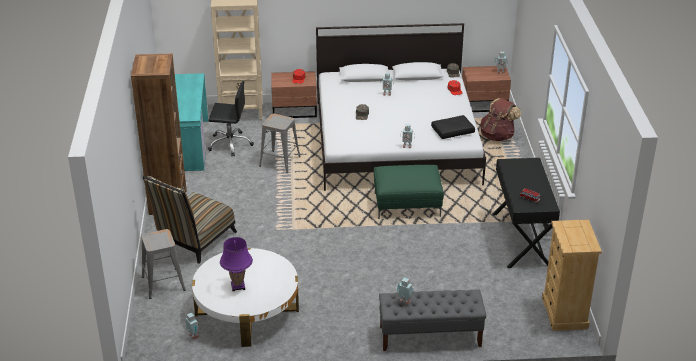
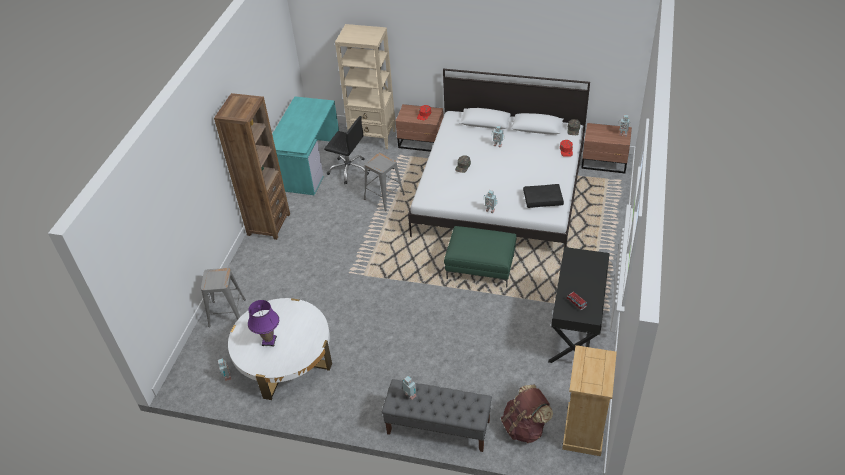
camera: 20 degrees right, 10 degrees up
chair [143,176,237,264] -> none
brown backpack [480,98,521,141] -> brown backpack moved to [501,385,553,443]

